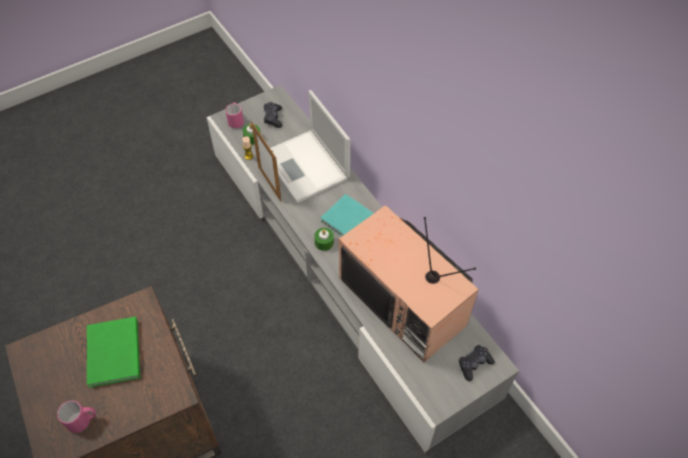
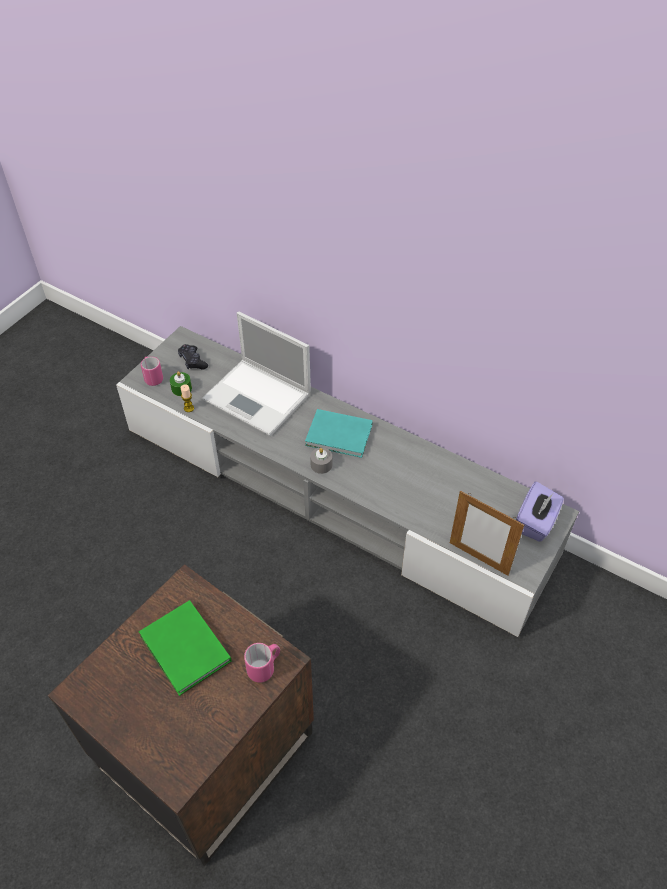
camera: 25 degrees left, 5 degrees down
pink mug [57,400,97,433] -> pink mug moved to [244,643,280,683]
picture frame [251,122,282,202] -> picture frame moved to [450,491,524,576]
green candle [314,228,334,251] -> grey candle [310,447,332,474]
television [339,205,479,363] -> none
black game controller [459,345,495,382] -> purple tissue box [516,481,564,542]

